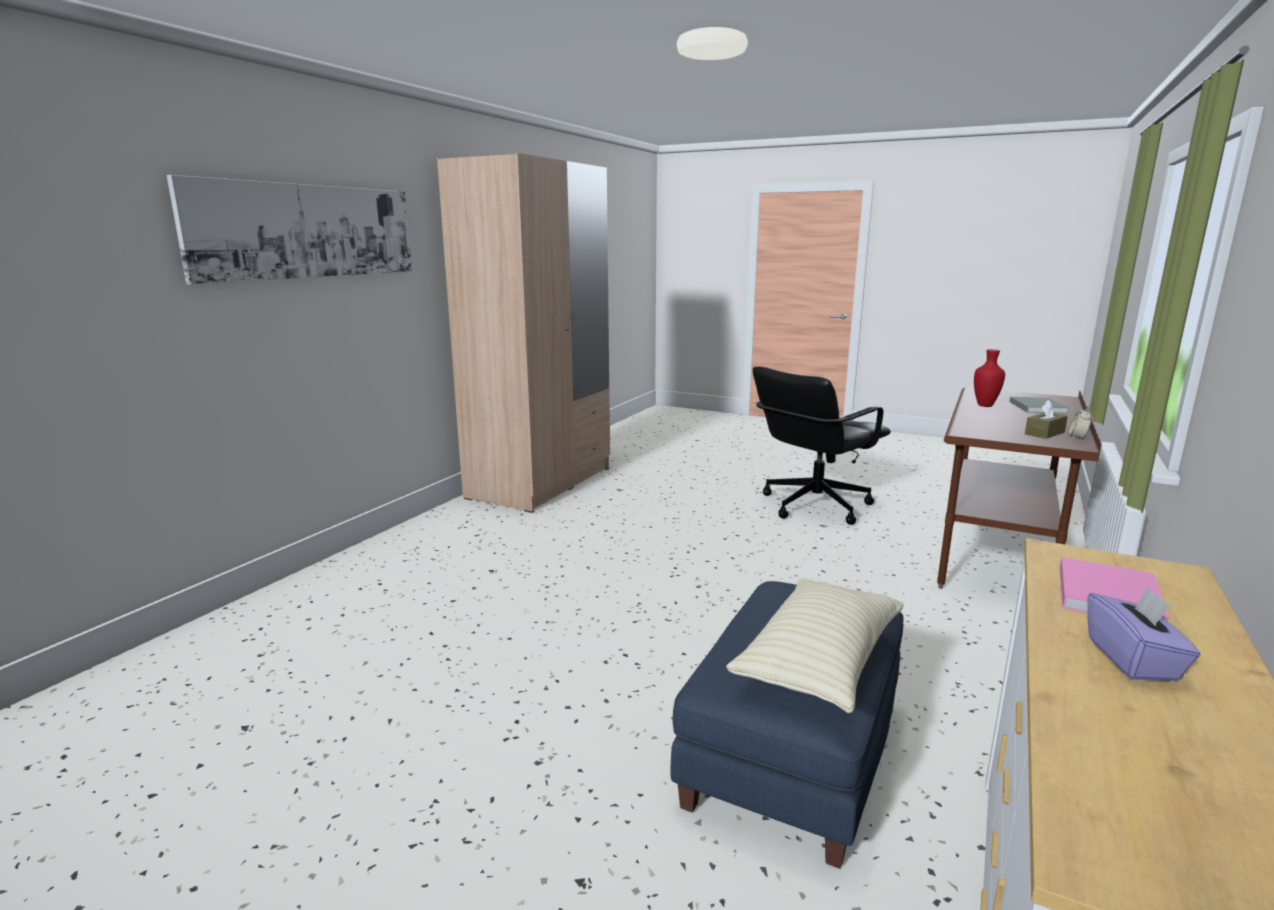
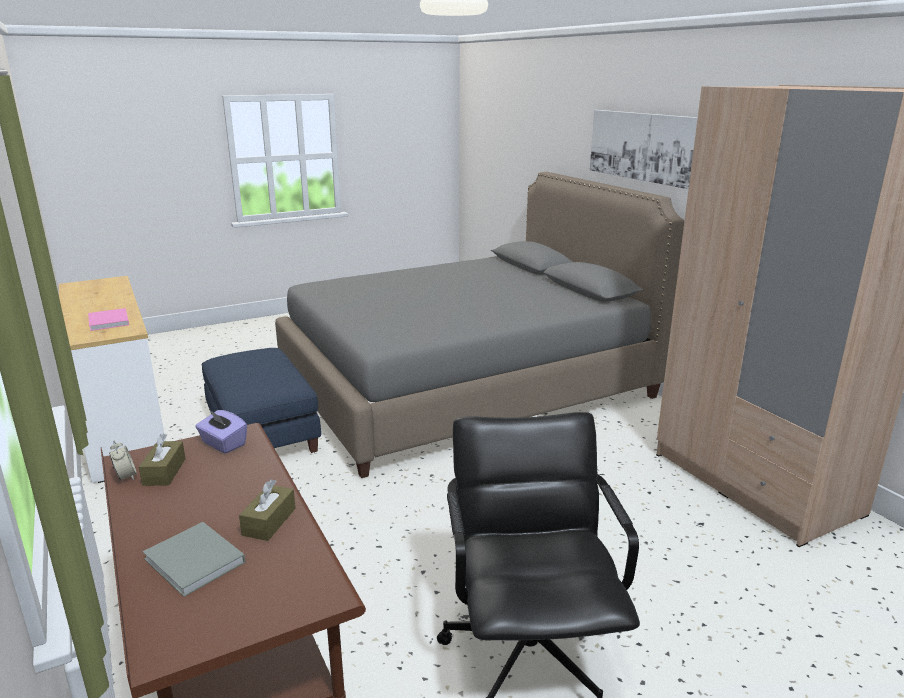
camera: 125 degrees right, 5 degrees up
beige pillow [726,578,904,713] -> none
red vase [974,349,1005,407] -> brown tissue box [239,479,296,541]
purple tissue box [1087,586,1200,681] -> purple tissue box moved to [195,410,247,454]
none -> grey bed [275,172,684,478]

